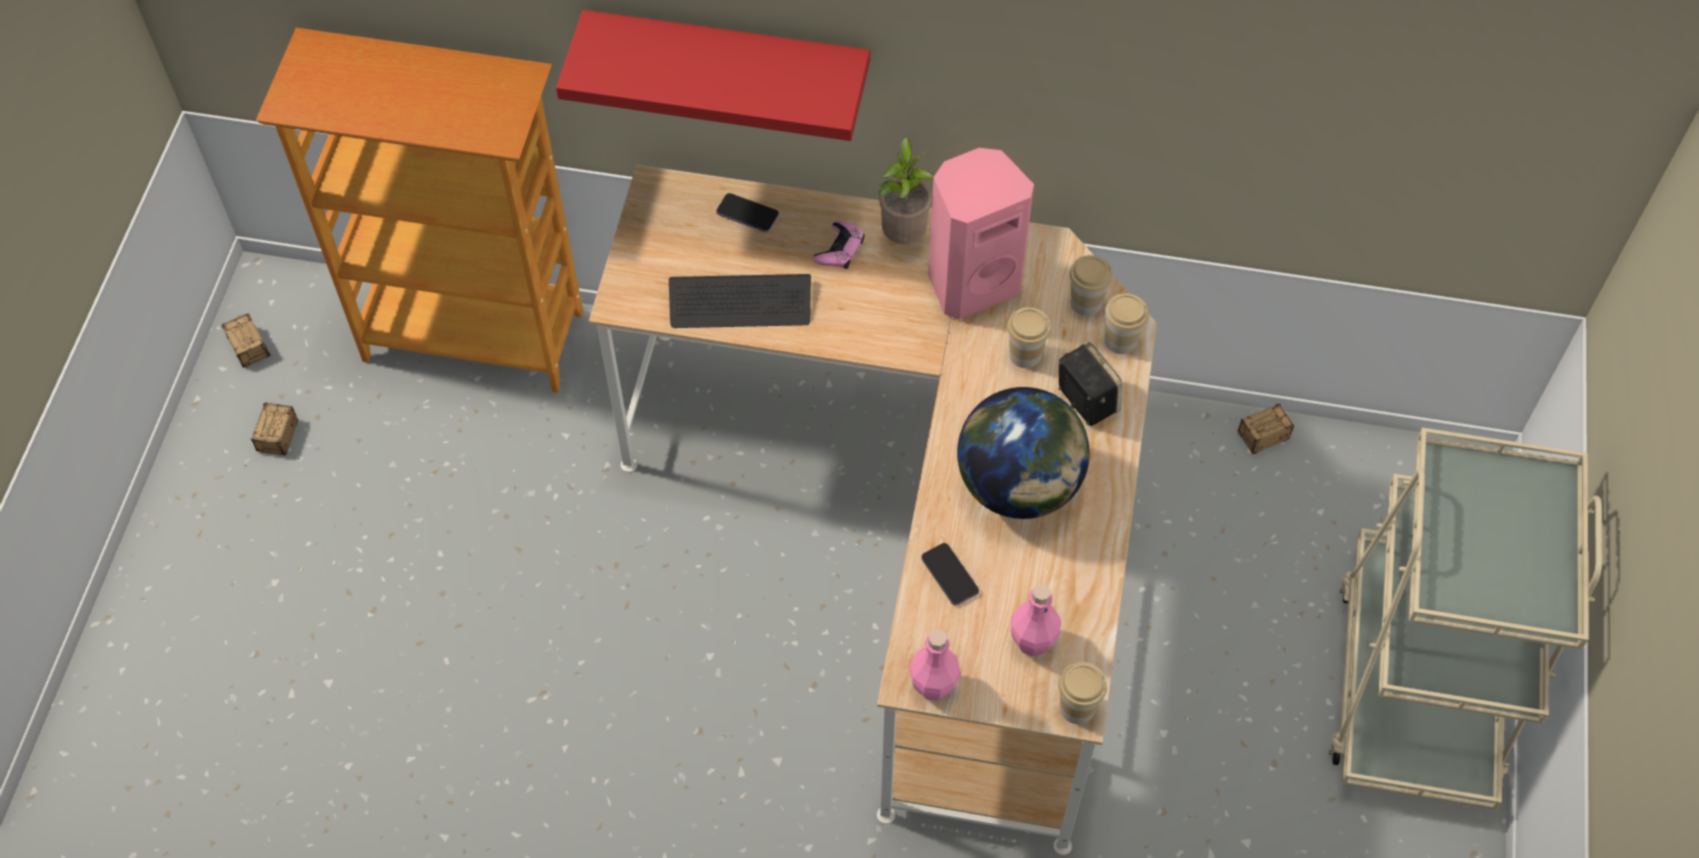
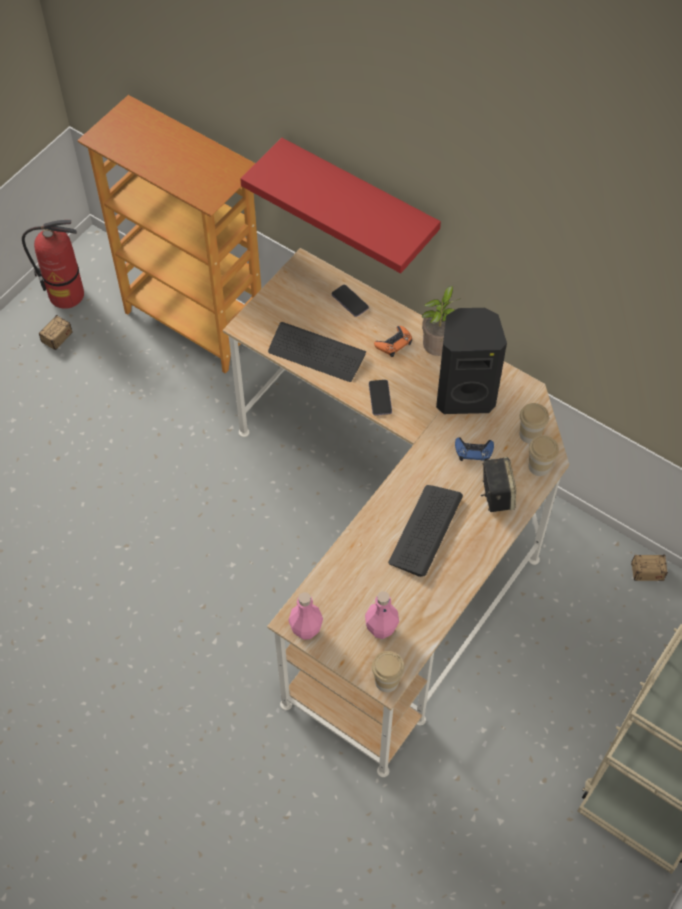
camera: 25 degrees right, 0 degrees up
storage box [222,313,272,368] -> fire extinguisher [22,220,84,309]
pink game controller [813,221,864,269] -> orange game controller [374,326,412,357]
phone [921,543,979,605] -> phone moved to [369,380,392,415]
pink speaker [928,148,1034,319] -> black speaker [436,308,507,414]
globe [957,387,1090,519] -> keyboard [388,485,463,577]
cup [1007,307,1051,368] -> blue game controller [455,437,494,461]

